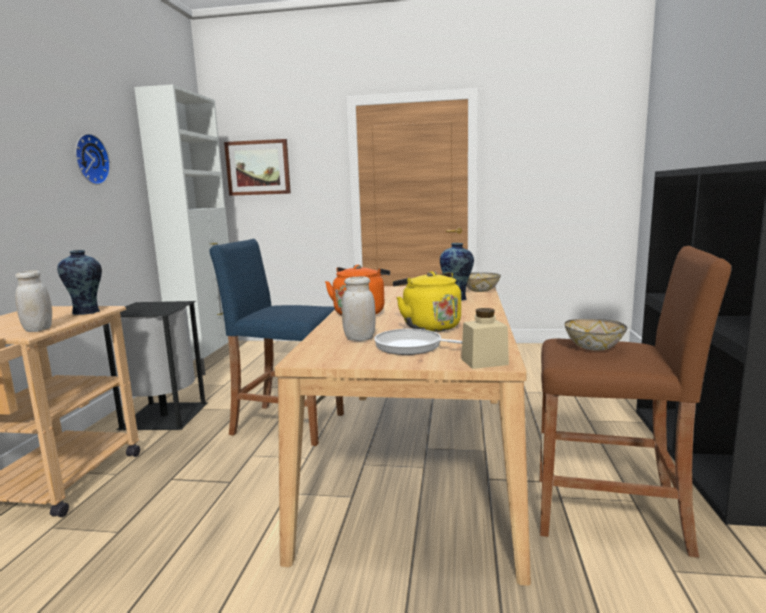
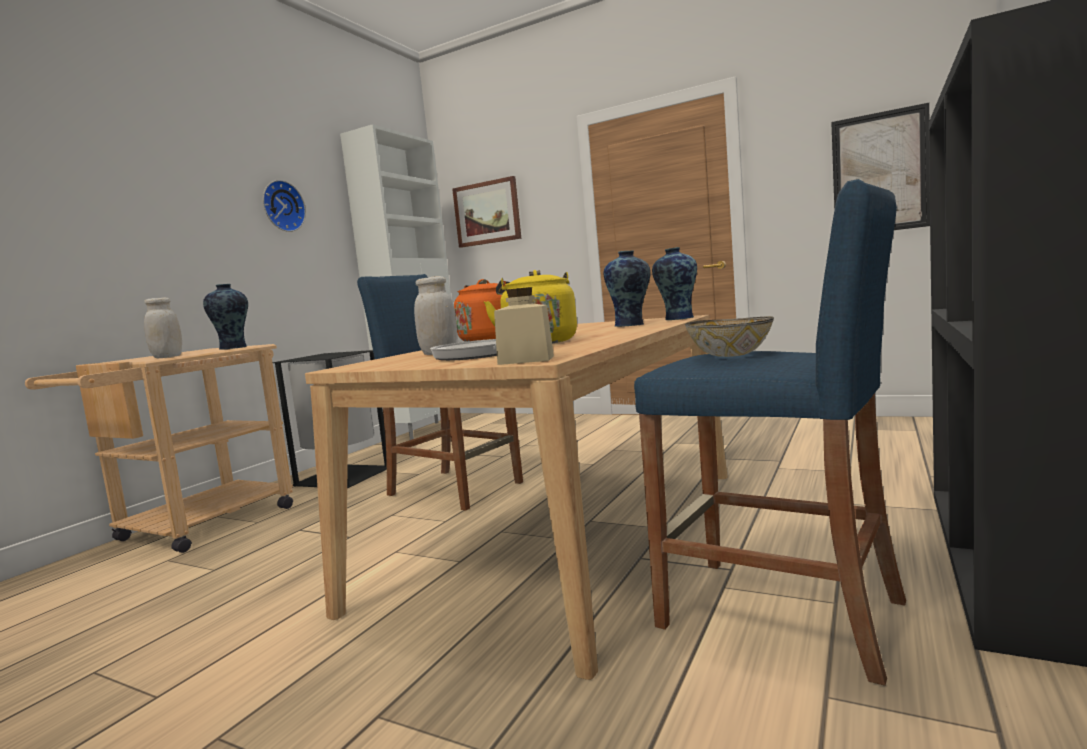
camera: 20 degrees right, 5 degrees down
bowl [466,272,501,292] -> vase [652,247,697,320]
brown stool [540,246,731,558] -> blue stool [634,179,906,686]
none -> picture [831,103,930,230]

